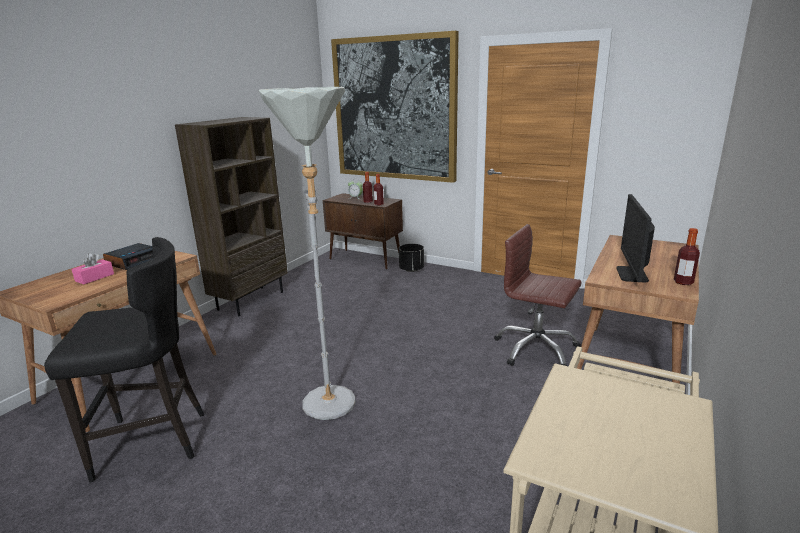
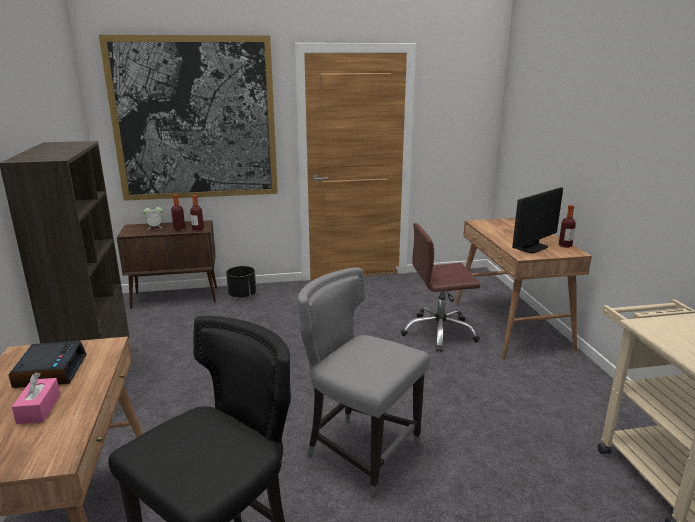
camera: 40 degrees left, 0 degrees up
grey floor lamp [259,87,355,420] -> grey chair [298,267,430,499]
monitor [616,194,655,282] -> monitor turned 105 degrees counterclockwise [512,187,563,253]

